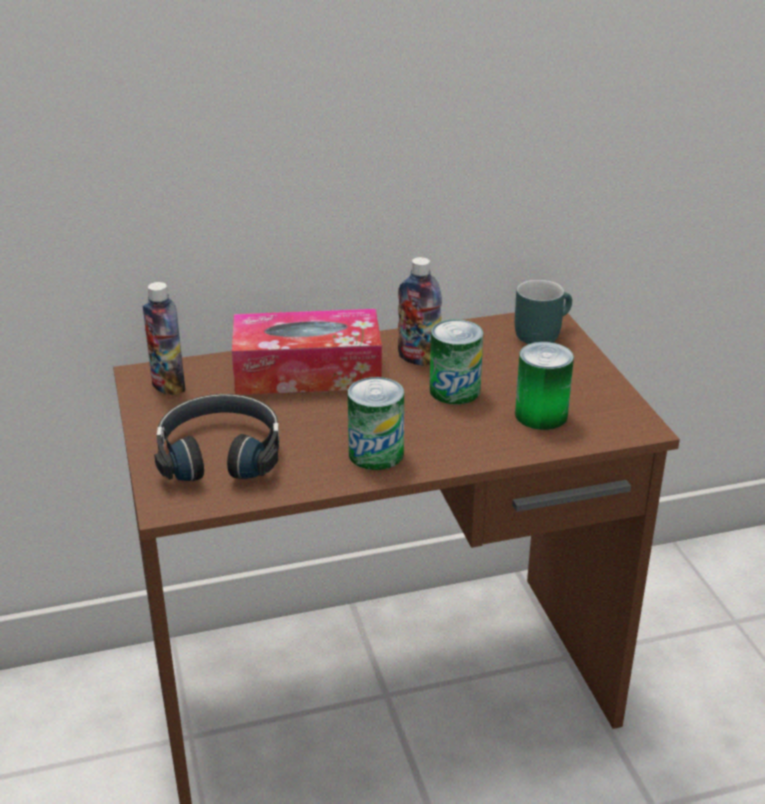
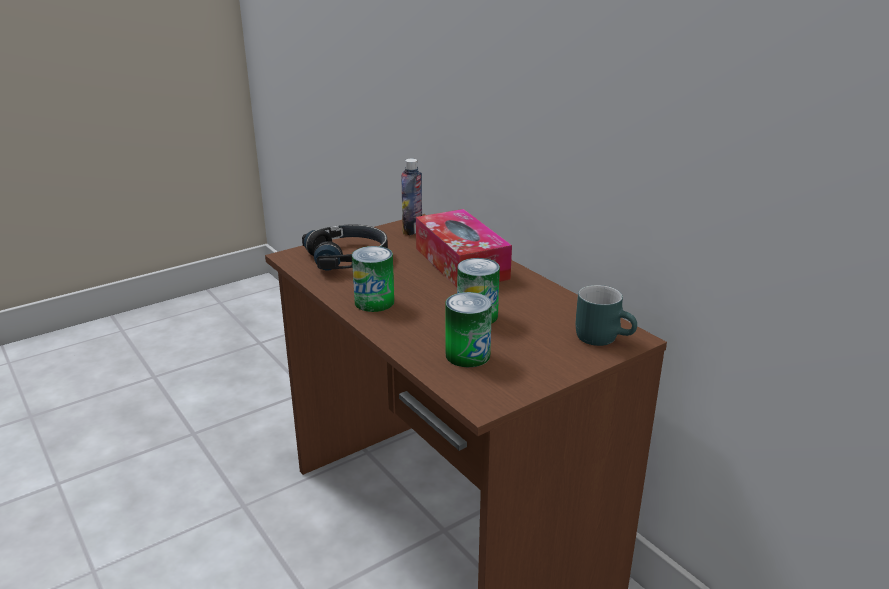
camera: 70 degrees right, 5 degrees down
bottle [398,257,442,366] -> none

